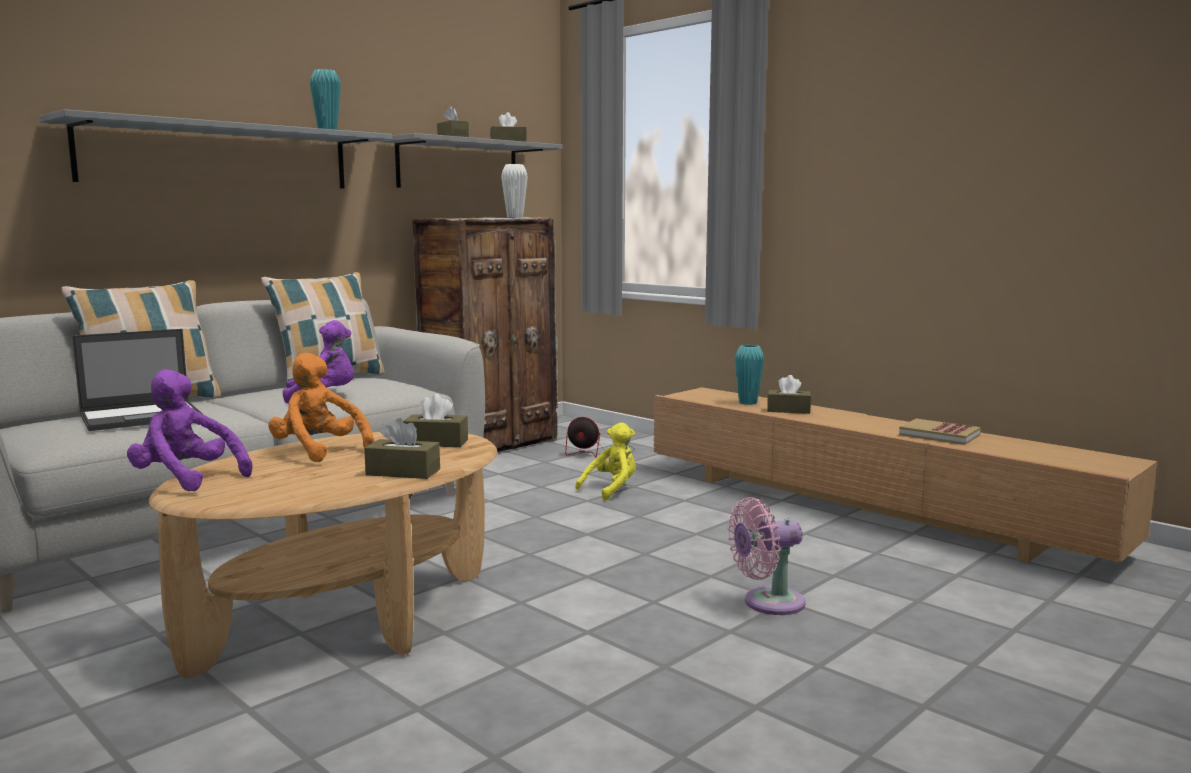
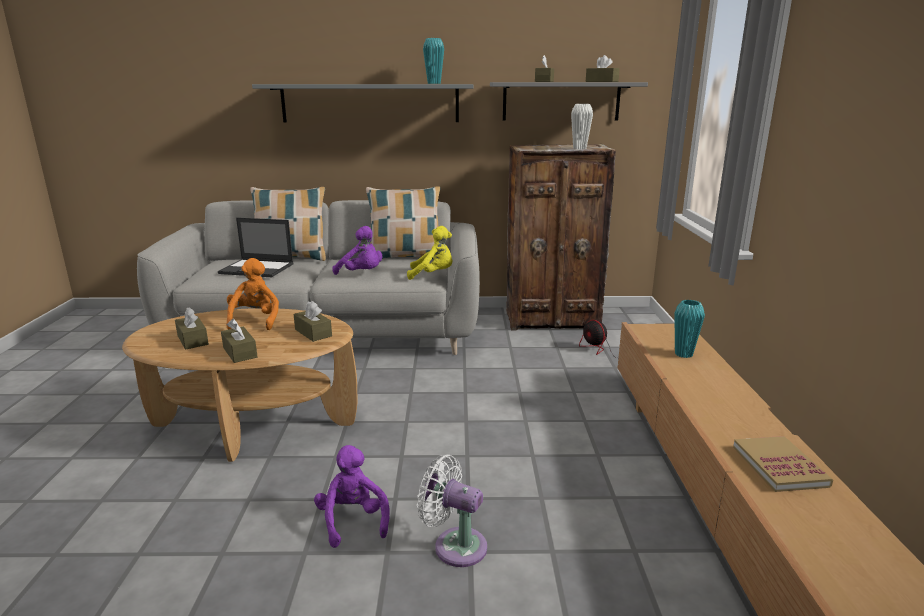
camera: 45 degrees right, 10 degrees up
purple plush toy [127,369,253,491] -> purple plush toy moved to [314,445,390,548]
yellow plush toy [575,422,636,501] -> yellow plush toy moved to [407,226,452,280]
pink fan [728,497,805,615] -> white fan [417,454,487,567]
brown tissue box [767,375,811,414] -> brown tissue box moved to [175,307,209,350]

